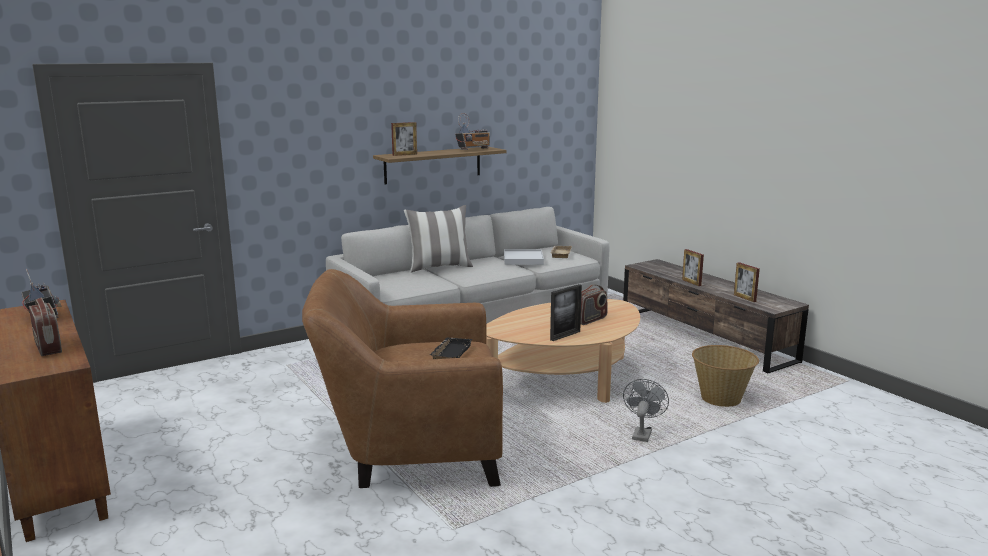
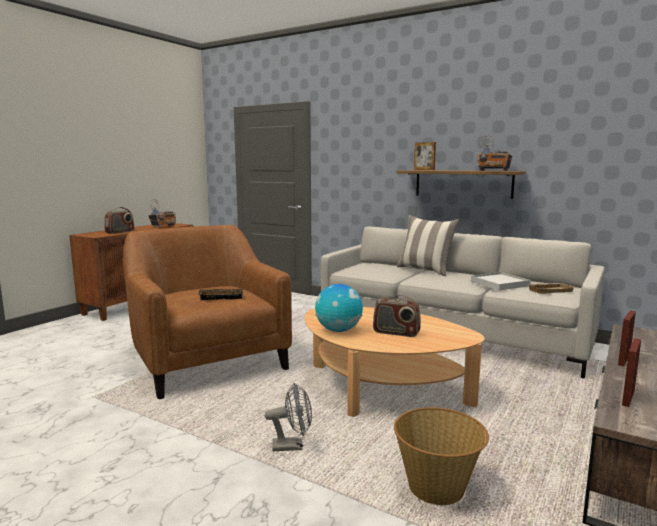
camera: 65 degrees right, 5 degrees down
picture frame [550,284,582,341] -> globe [315,284,363,332]

